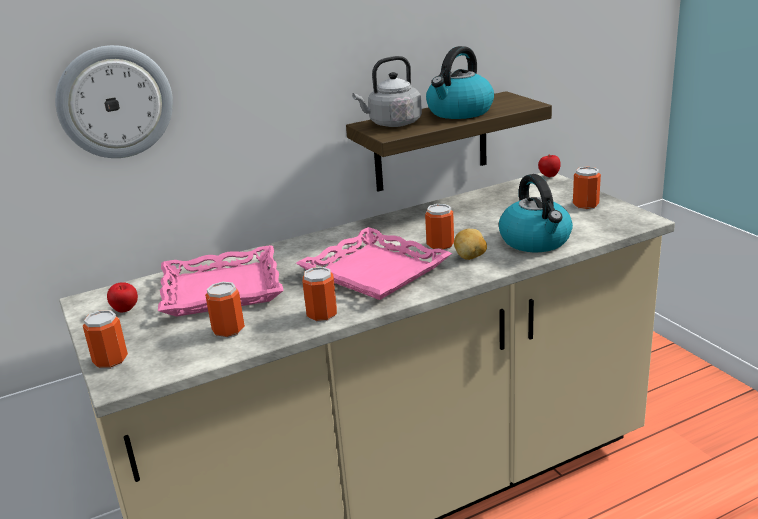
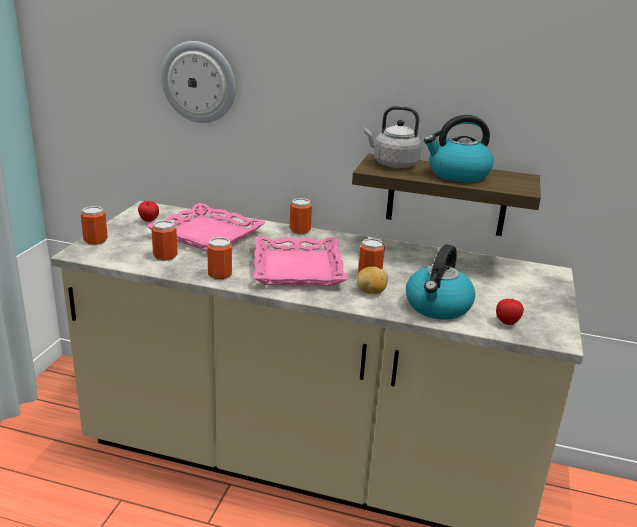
camera: 40 degrees right, 0 degrees up
apple [538,154,561,177] -> apple moved to [496,299,524,325]
can [573,166,601,210] -> can moved to [290,198,312,235]

